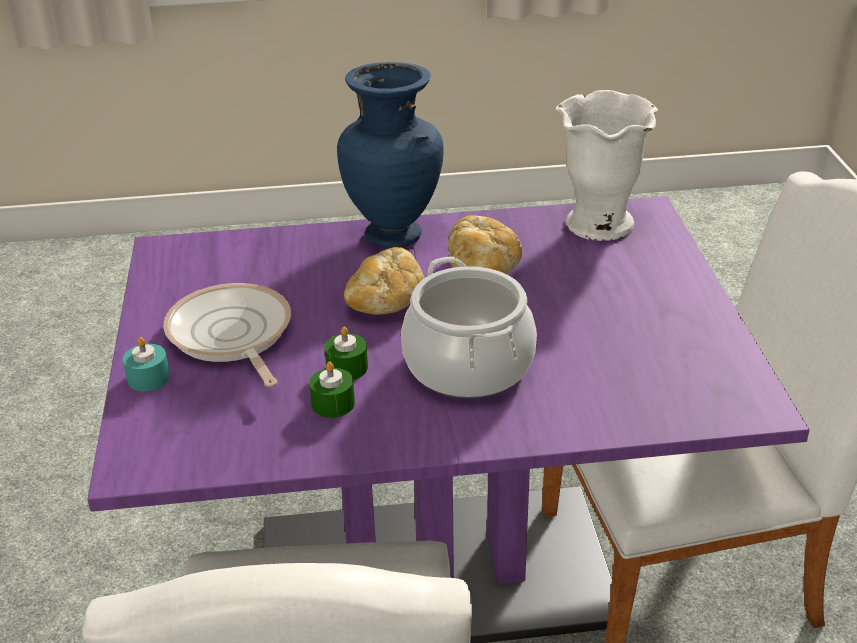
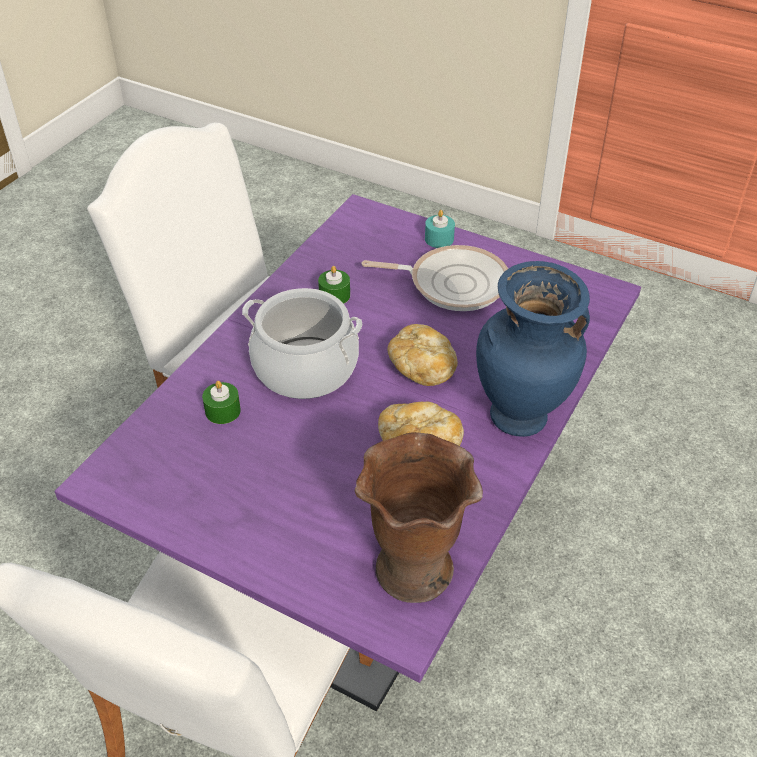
camera: 125 degrees right, 10 degrees up
green candle [324,326,368,380] -> green candle moved to [202,381,241,424]
white vase [555,90,658,241] -> brown vase [355,432,483,603]

